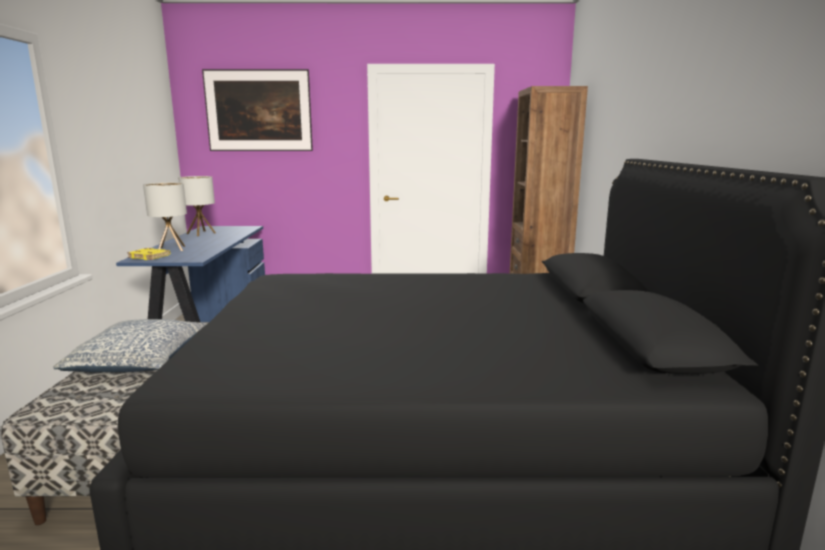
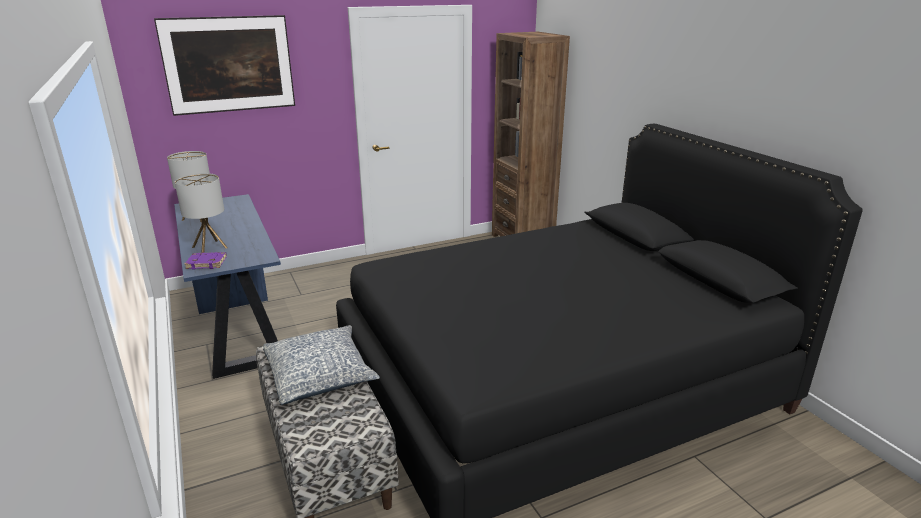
camera: 25 degrees left, 10 degrees up
yellow book [127,248,170,260] -> purple book [184,252,227,270]

